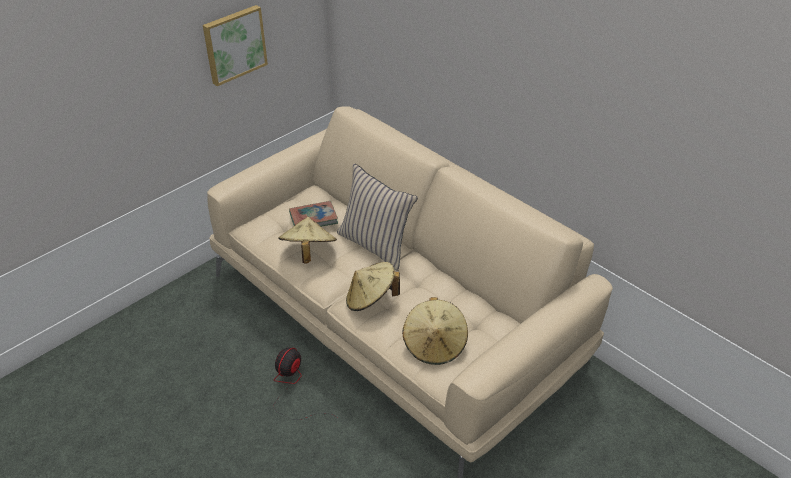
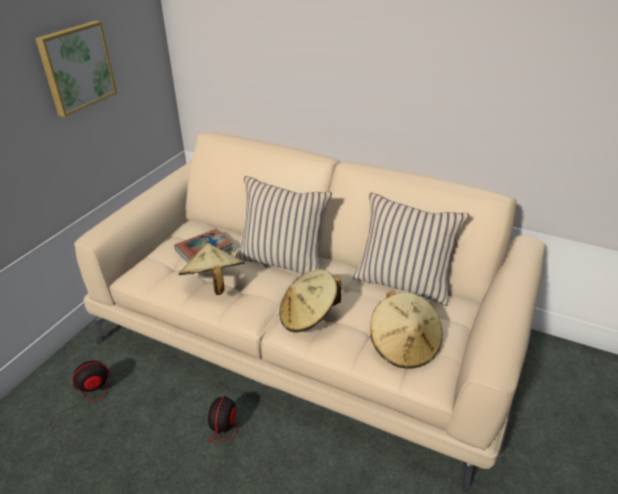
camera: 20 degrees left, 5 degrees down
none -> fan [51,360,109,459]
none -> beige pillow [353,193,469,306]

